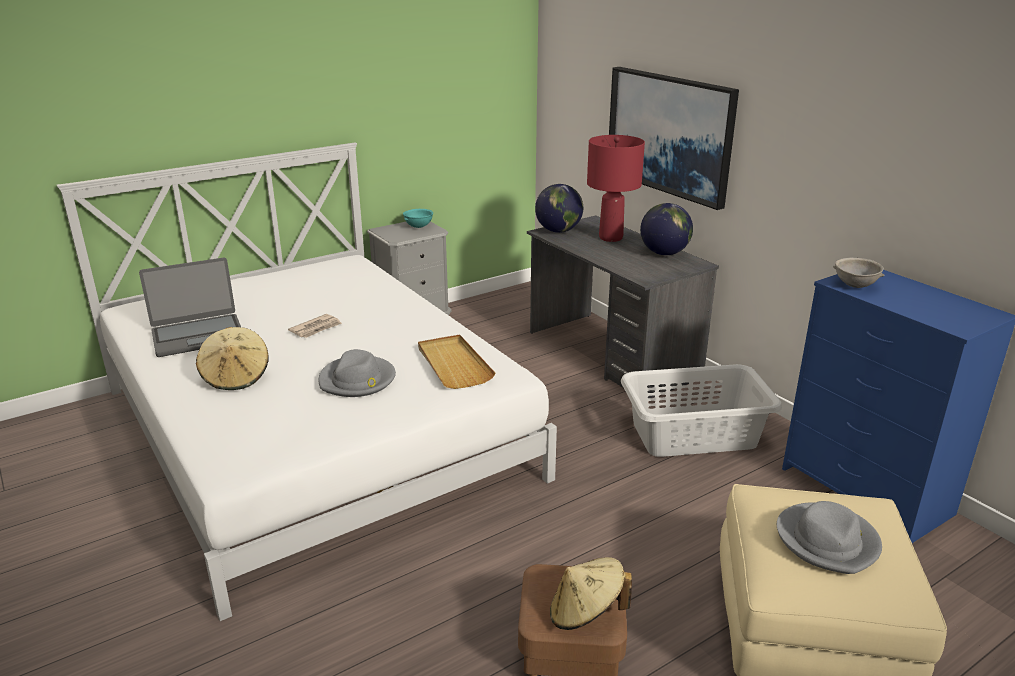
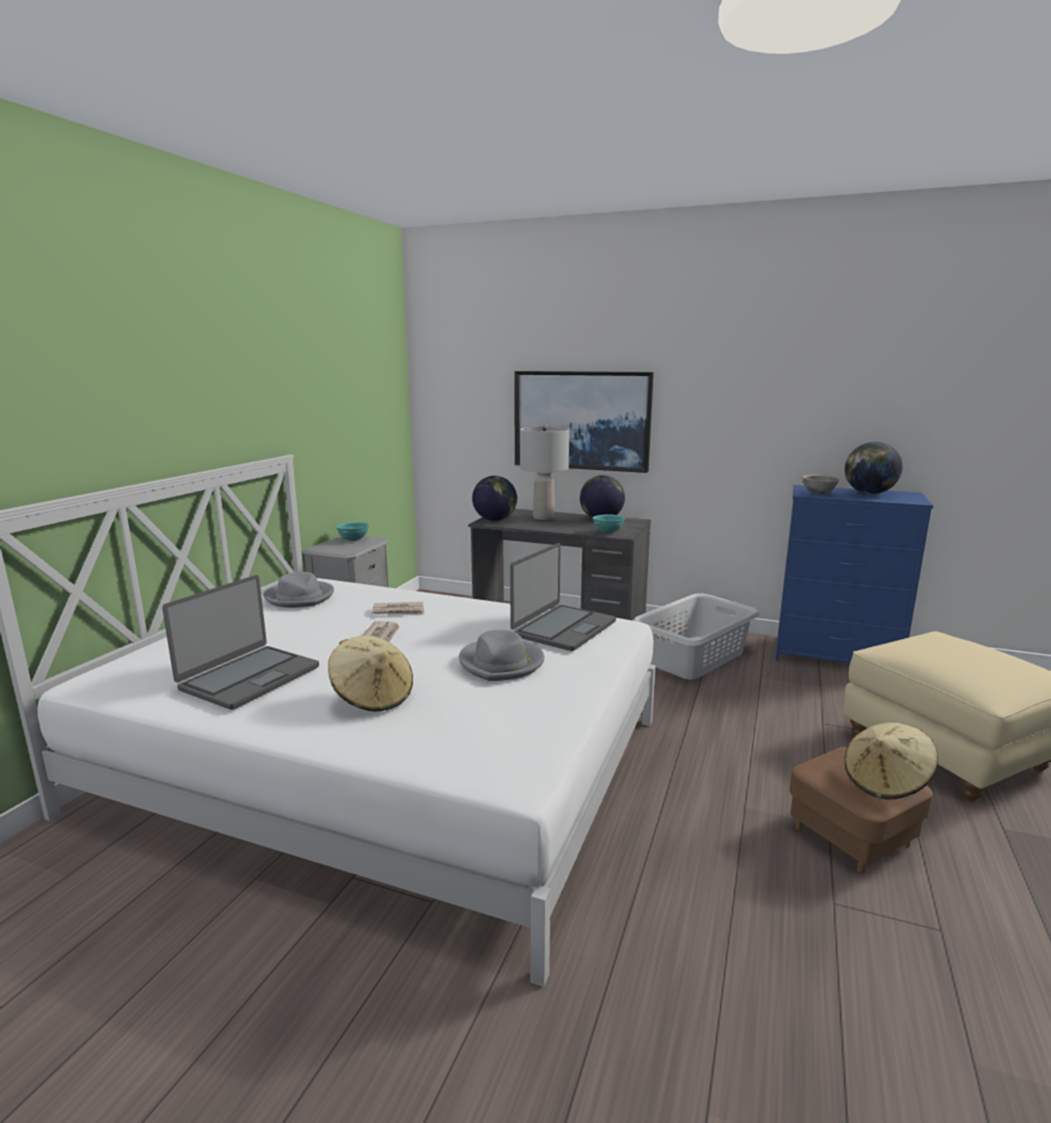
camera: 35 degrees left, 10 degrees down
beige tray [418,335,496,389] -> laptop [510,543,616,651]
red table lamp [587,135,645,242] -> grey table lamp [520,425,569,520]
grey hat [777,501,882,574] -> grey hat moved to [263,572,334,608]
none -> newspaper [372,602,424,615]
none -> turquoise bowl [593,514,625,533]
none -> globe [845,442,903,495]

